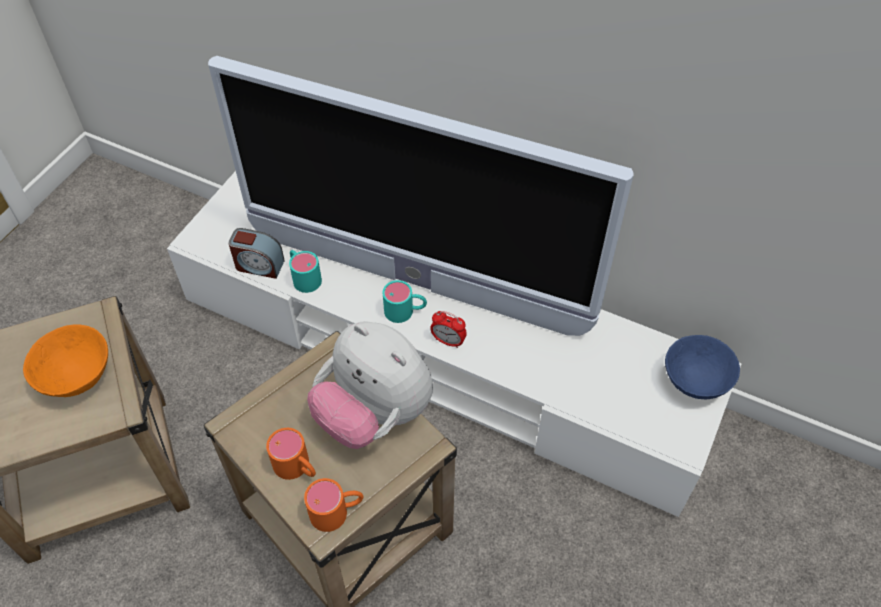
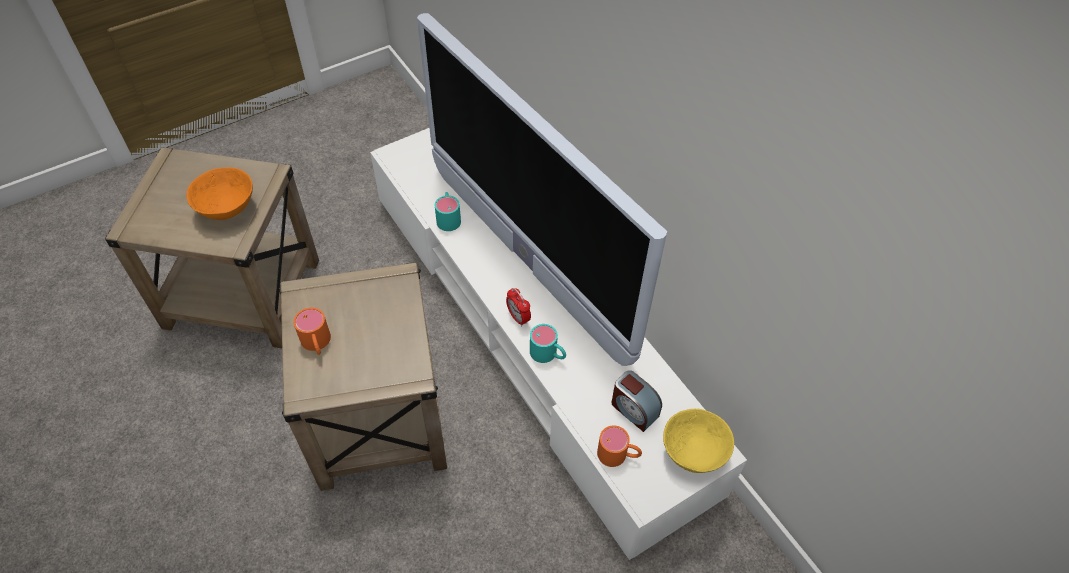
camera: 30 degrees right, 0 degrees up
alarm clock [228,228,285,279] -> alarm clock moved to [612,370,662,432]
orange mug [304,478,363,532] -> orange mug moved to [597,425,642,467]
plush toy [307,321,433,449] -> none
turquoise mug [383,280,427,323] -> turquoise mug moved to [530,324,566,363]
blue bowl [665,335,740,399] -> yellow bowl [663,409,734,473]

